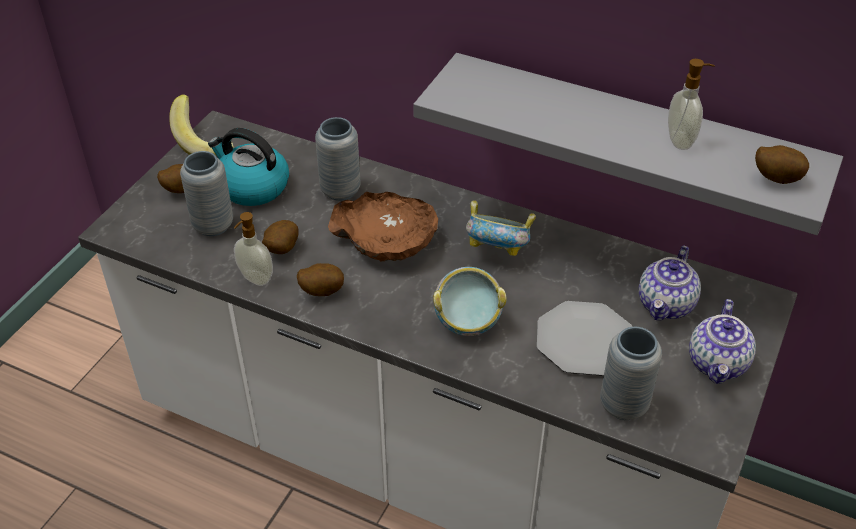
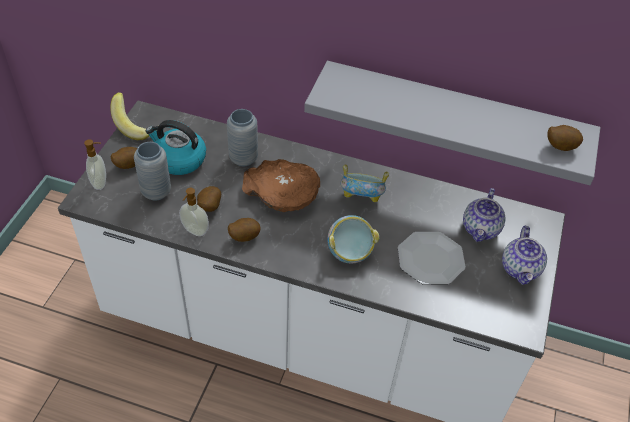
camera: 10 degrees left, 5 degrees up
grey vase [600,327,662,420] -> none
soap dispenser [668,59,714,150] -> soap dispenser moved to [84,139,106,190]

